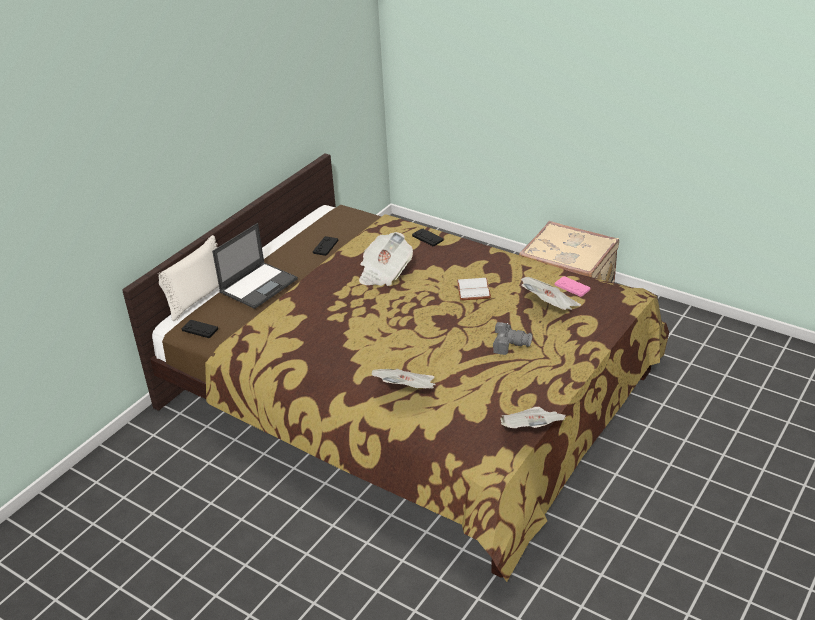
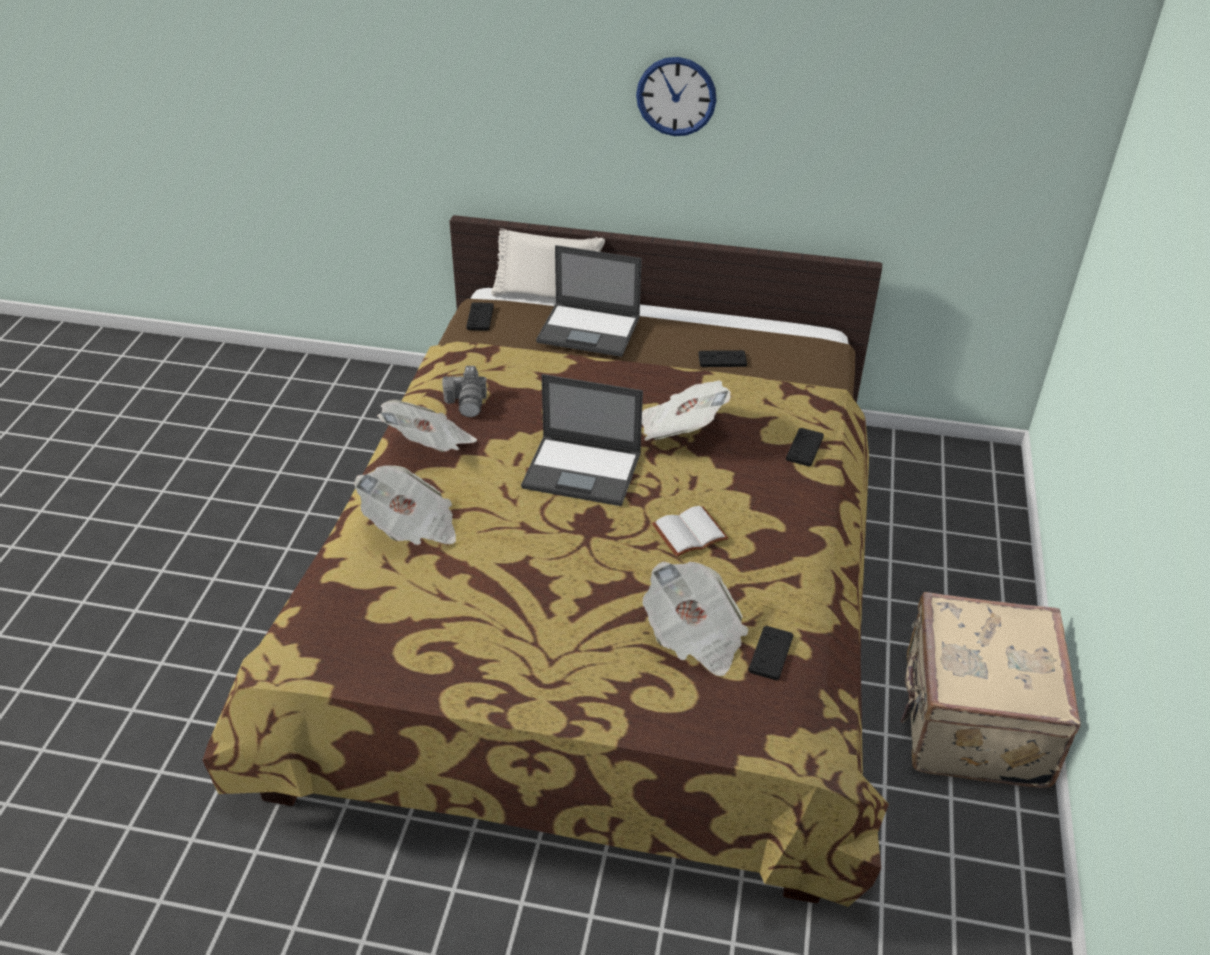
camera: 65 degrees right, 5 degrees up
camera [493,322,532,355] -> camera moved to [442,366,487,417]
newspaper [500,407,566,428] -> newspaper moved to [377,400,477,452]
pink game controller [555,276,590,297] -> black game controller [749,626,794,681]
none -> laptop [521,374,643,506]
none -> wall clock [636,57,717,136]

